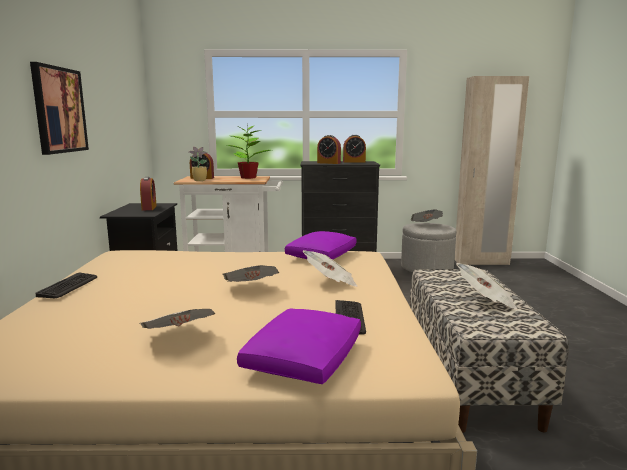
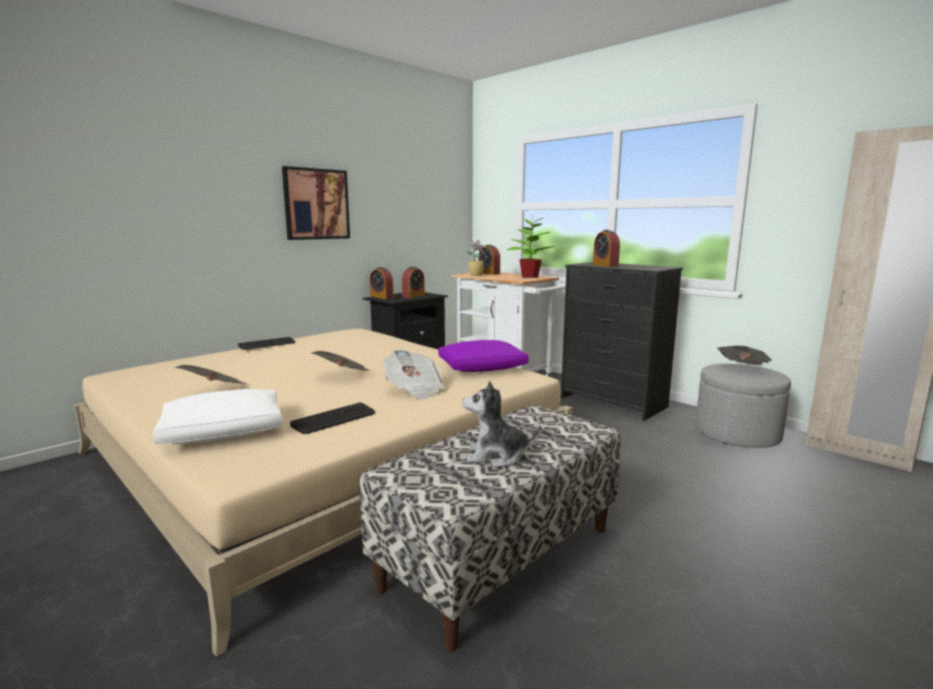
camera: 45 degrees right, 0 degrees up
purple pillow [237,308,361,384] -> white pillow [152,389,283,444]
alarm clock [343,135,366,163] -> alarm clock moved to [370,267,394,299]
newspaper [456,263,518,310] -> plush toy [462,381,540,467]

